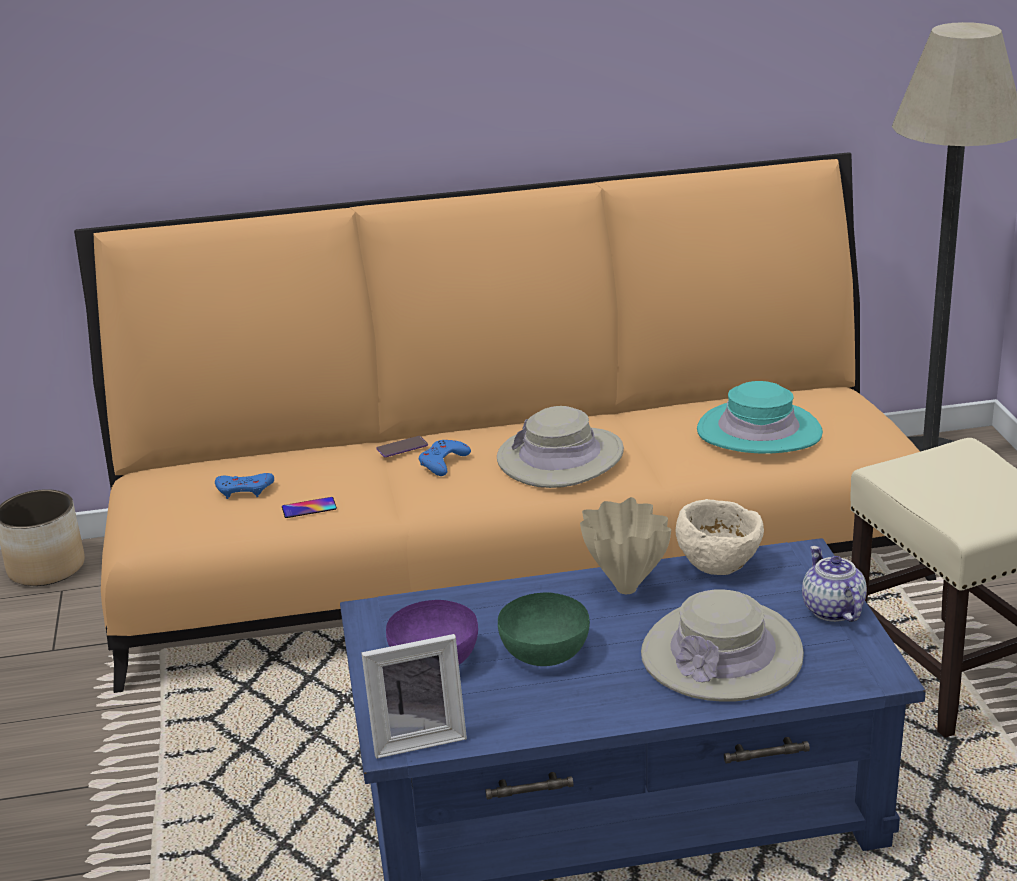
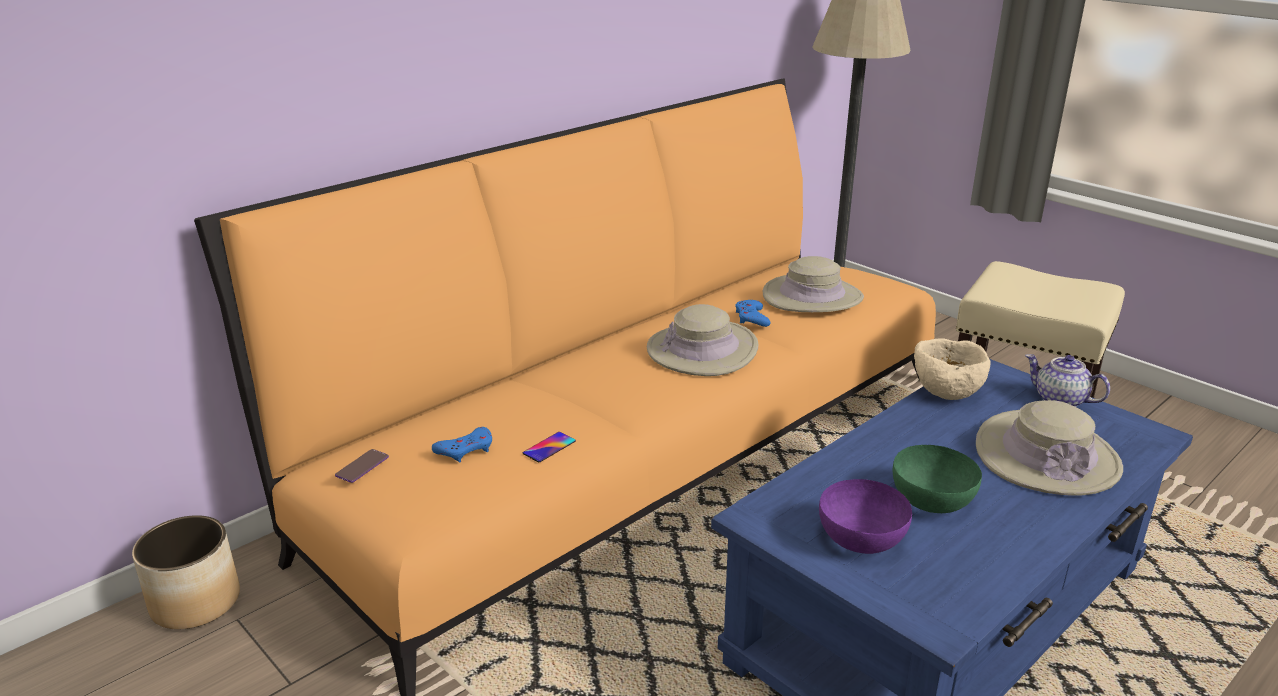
camera: 35 degrees left, 0 degrees up
picture frame [361,634,467,759] -> none
phone [376,436,428,457] -> phone moved to [335,449,389,483]
blue game controller [419,440,471,476] -> blue game controller moved to [735,300,771,327]
beige vase [580,497,671,594] -> none
turquoise hat [697,381,823,454] -> beige hat [763,256,864,312]

